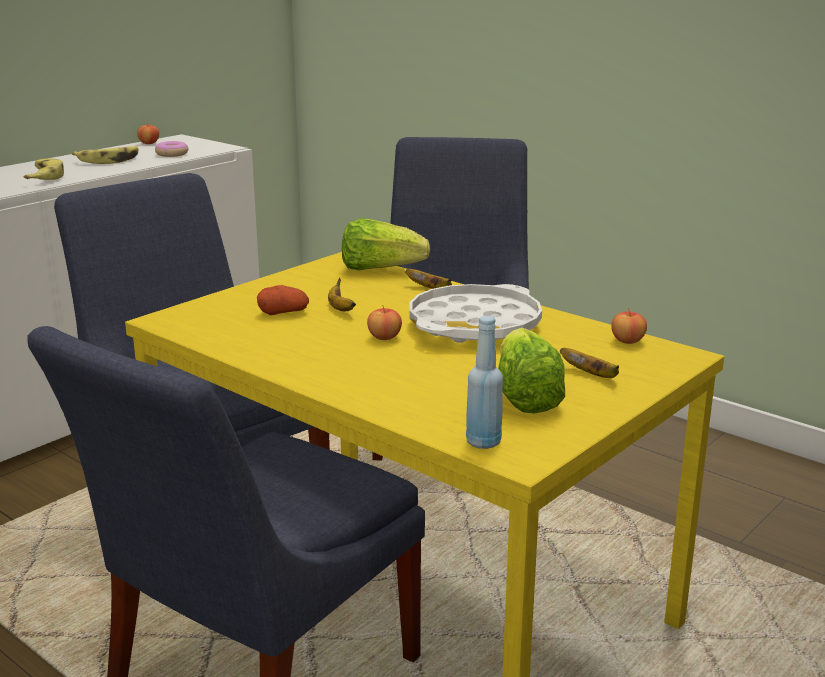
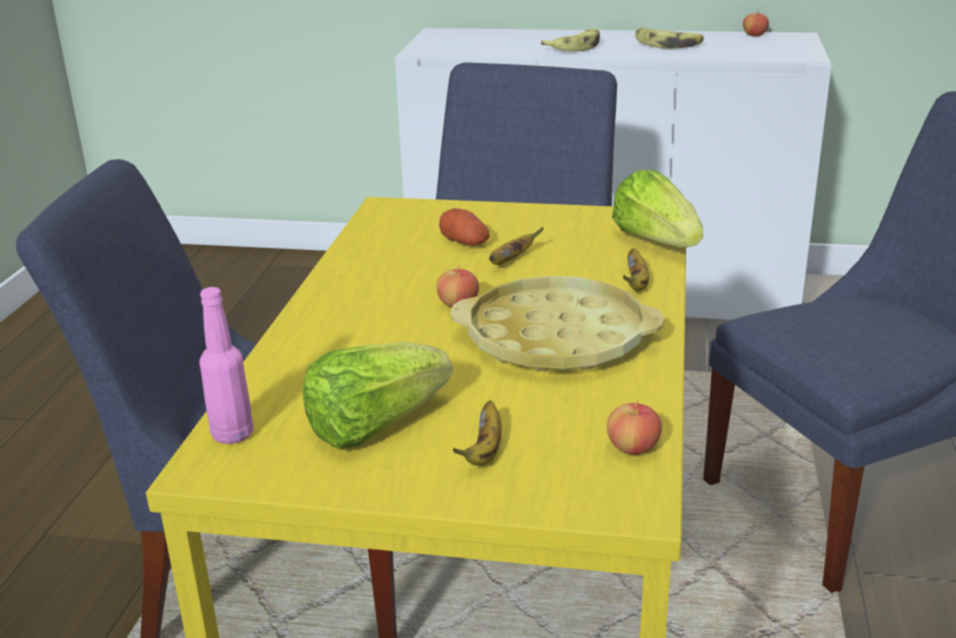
camera: 60 degrees right, 5 degrees up
donut [155,141,188,157] -> none
white tray [409,284,542,343] -> yellow tray [450,276,664,371]
blue bottle [466,316,503,449] -> pink bottle [199,287,253,444]

